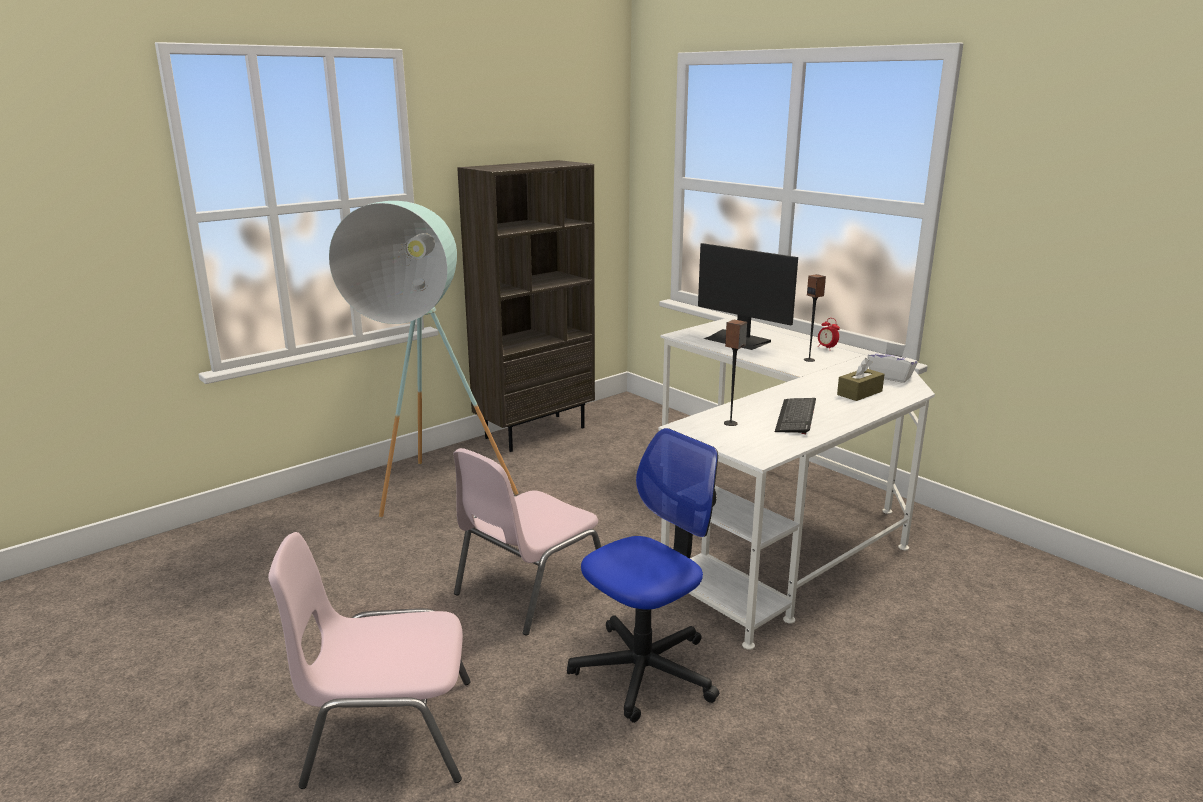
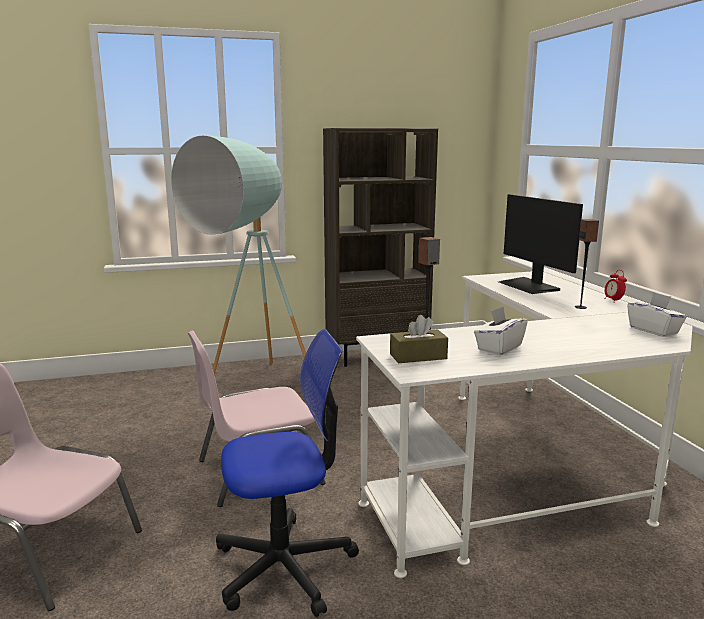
camera: 25 degrees right, 5 degrees down
keyboard [775,398,816,434] -> white tissue box [474,306,527,355]
brown tissue box [837,358,885,401] -> brown tissue box moved to [390,315,448,363]

